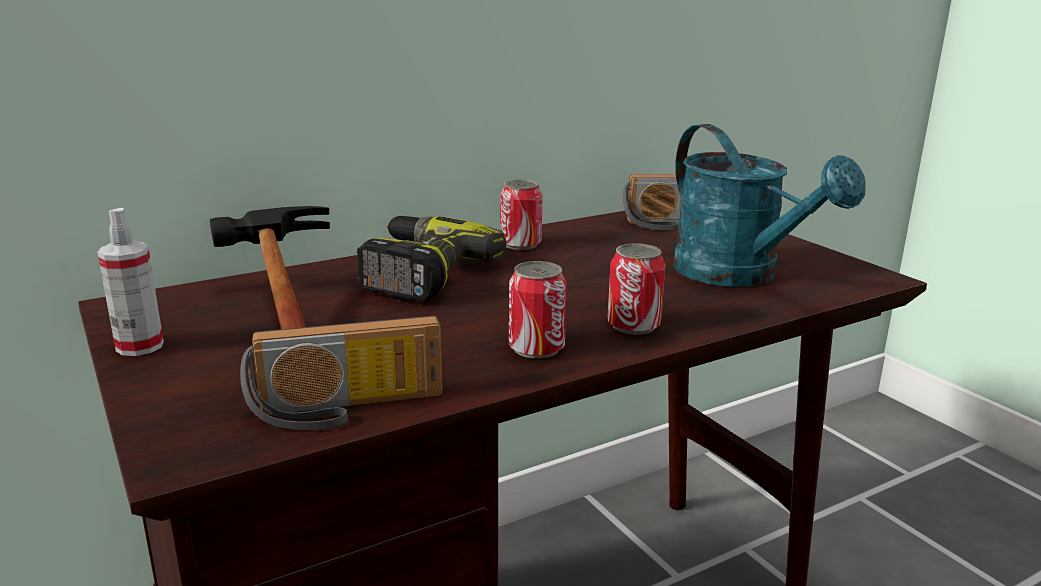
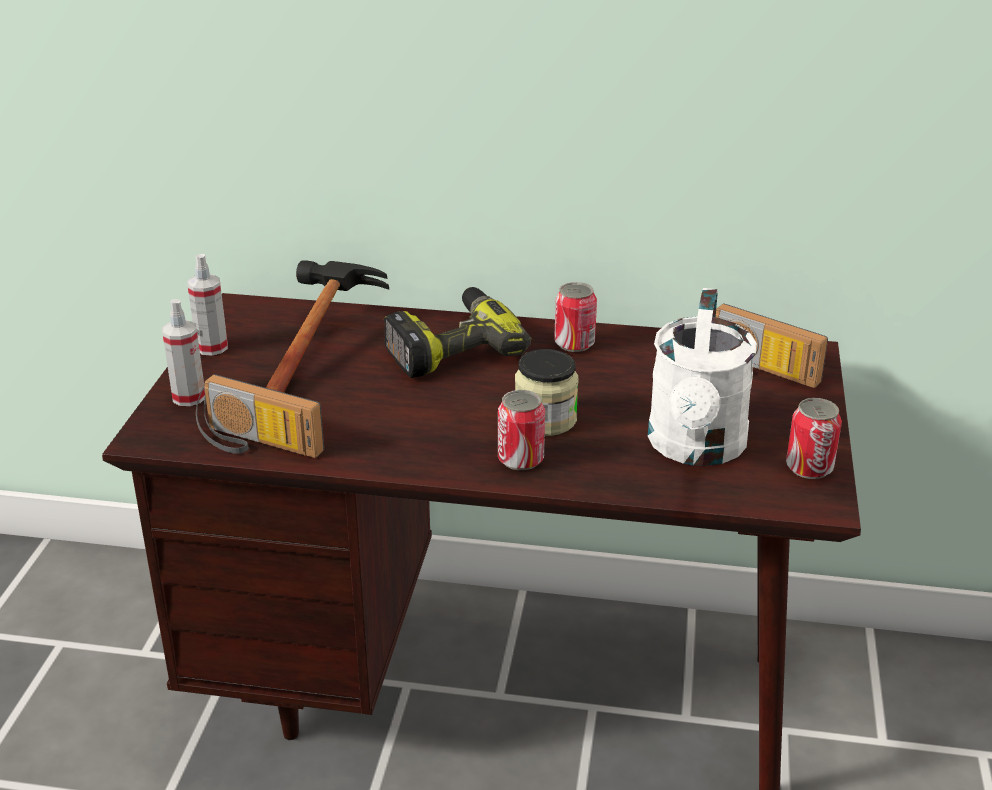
camera: 40 degrees right, 10 degrees up
can [509,261,567,359] -> can moved to [786,398,842,479]
turquoise watering can [673,124,866,287] -> white watering can [647,288,757,466]
none -> spray bottle [162,299,205,406]
none -> jar [515,349,579,436]

